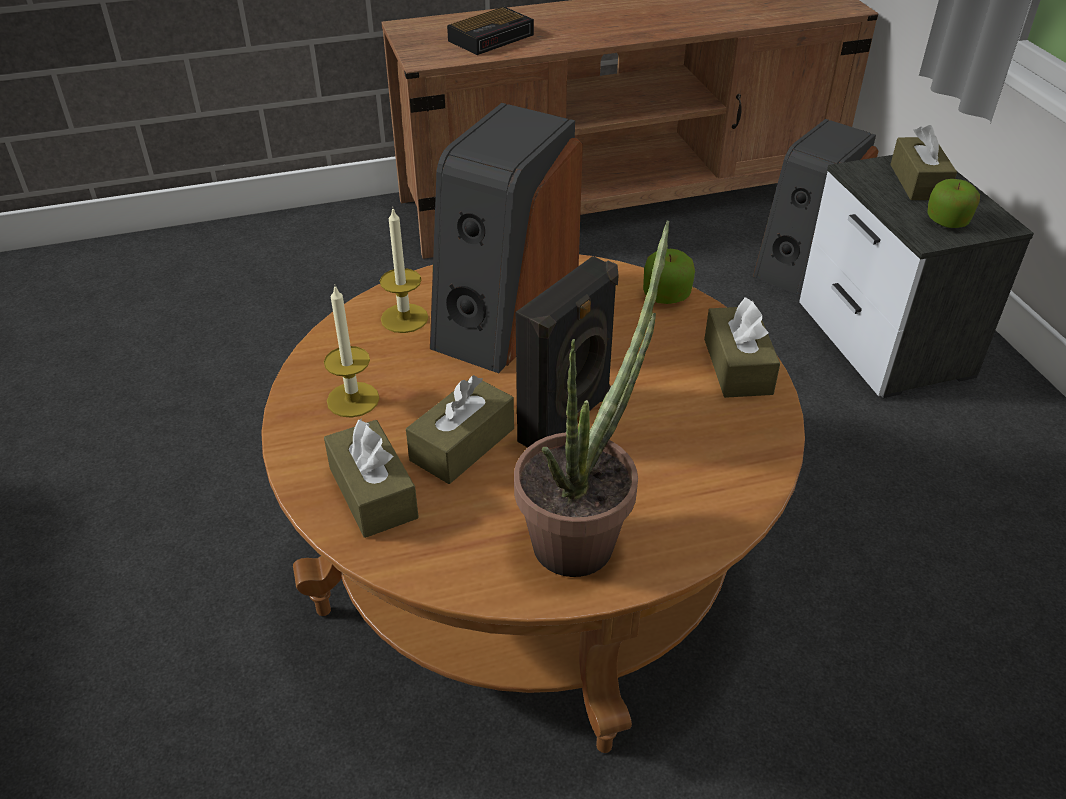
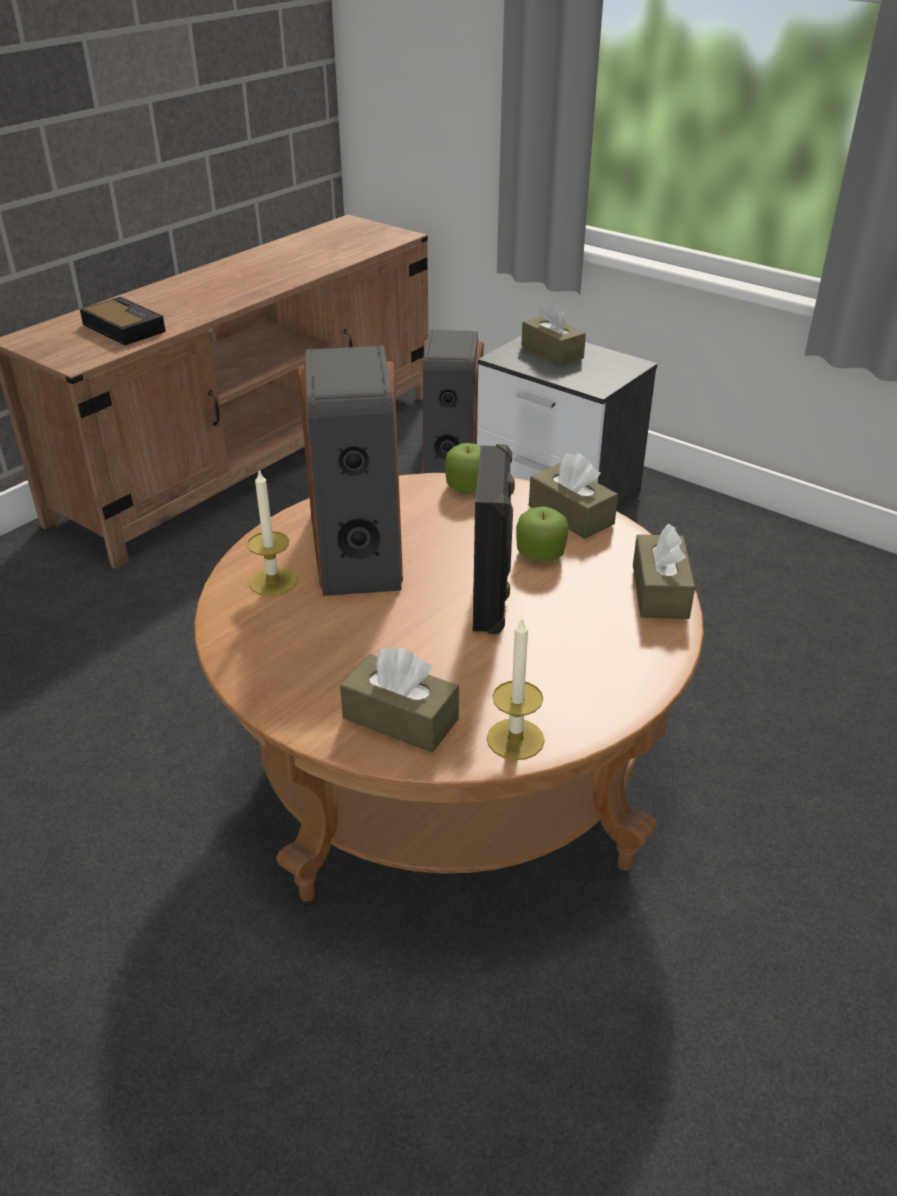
camera: 35 degrees left, 5 degrees down
candle [324,286,379,418] -> candle moved to [487,616,545,760]
brown tissue box [406,375,514,484] -> brown tissue box moved to [633,523,695,619]
alarm clock [447,7,534,55] -> alarm clock turned 60 degrees counterclockwise [80,297,166,345]
potted plant [514,221,669,577] -> none
apple [927,179,980,228] -> apple moved to [516,507,569,561]

